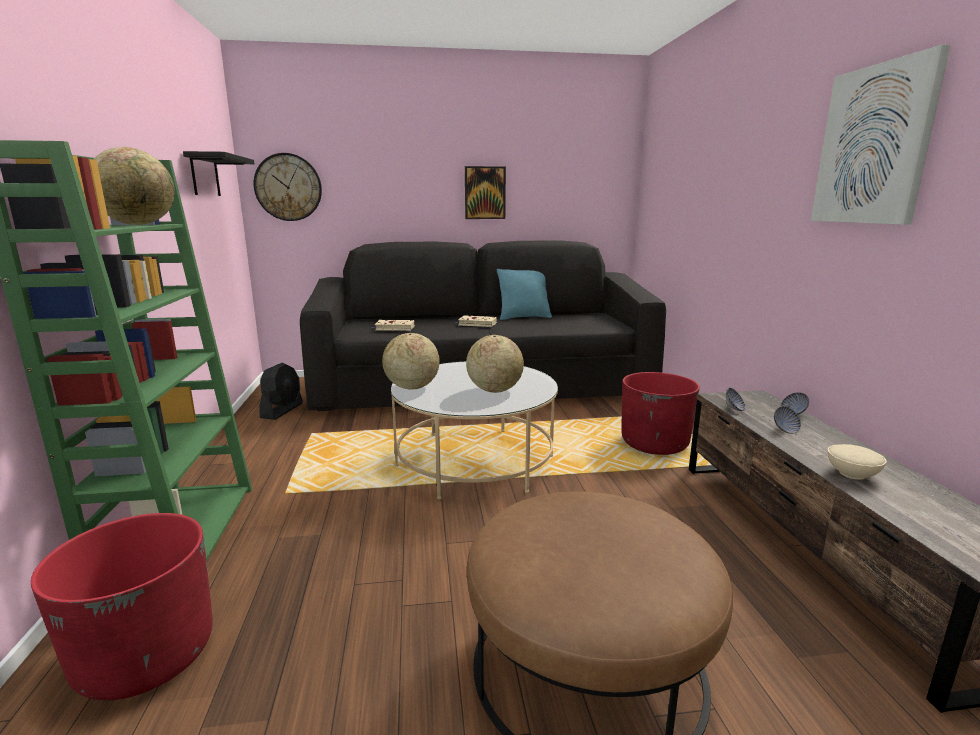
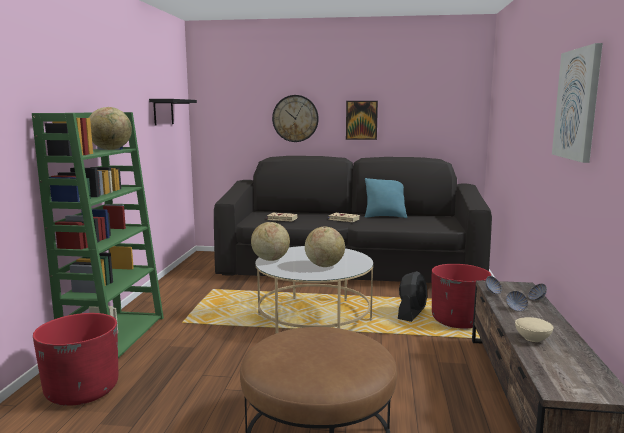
camera: 15 degrees right, 5 degrees down
wall clock [254,153,322,221] -> wall clock moved to [272,95,319,142]
black fan [259,362,303,420] -> black fan moved to [398,271,427,322]

